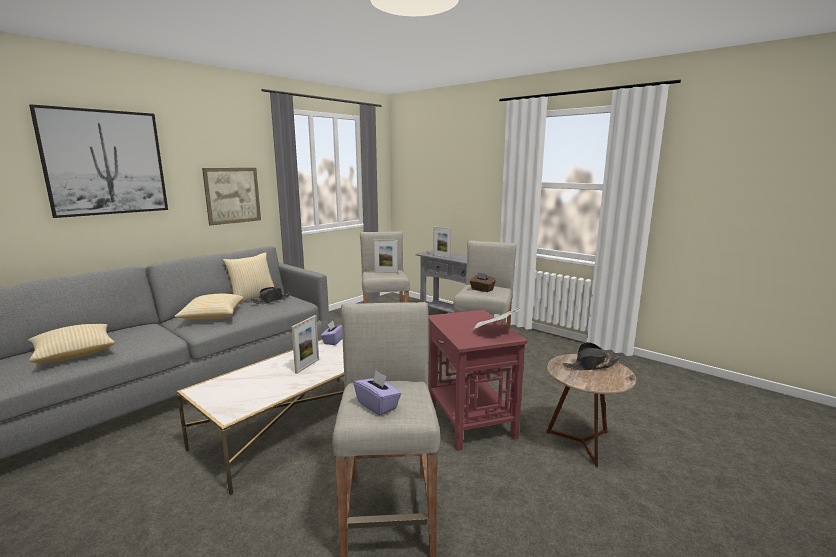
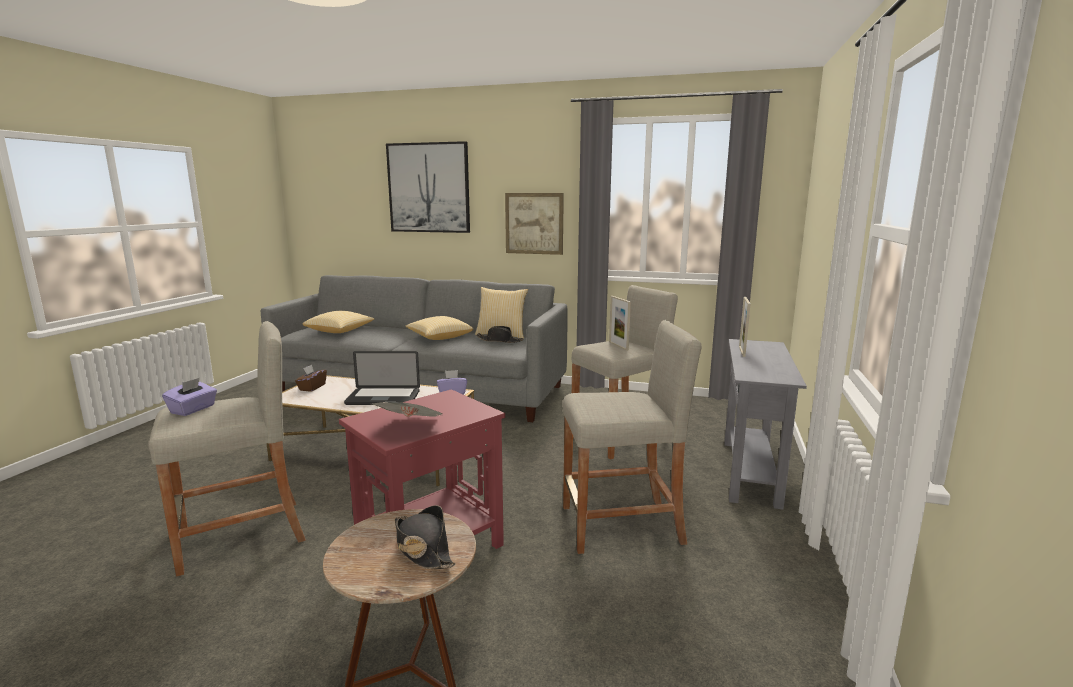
camera: 65 degrees right, 0 degrees up
picture frame [291,315,319,374] -> laptop [344,351,420,405]
brown tissue box [470,273,496,292] -> brown tissue box moved to [295,364,327,392]

